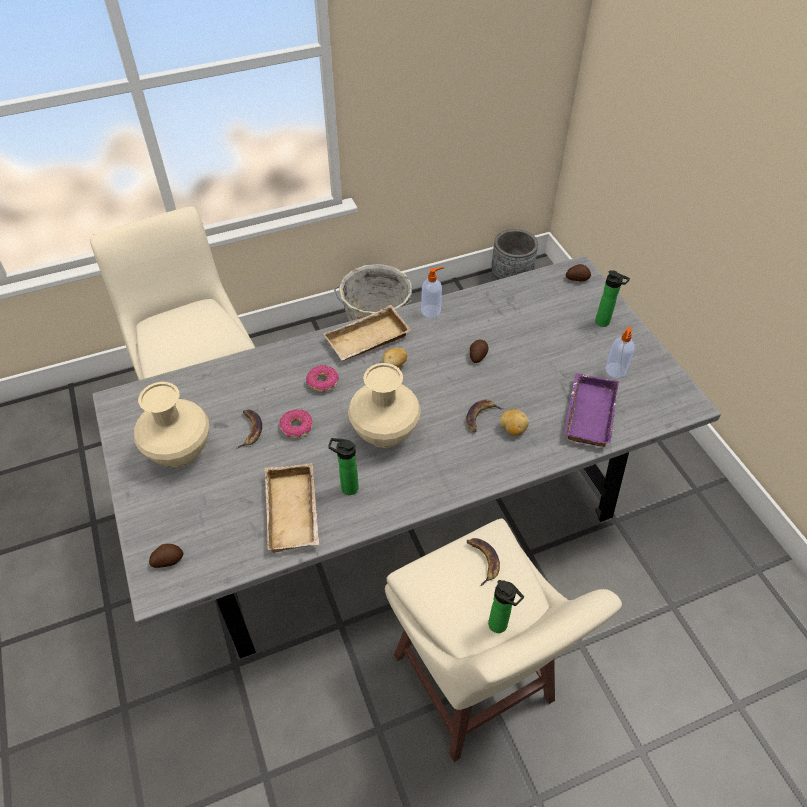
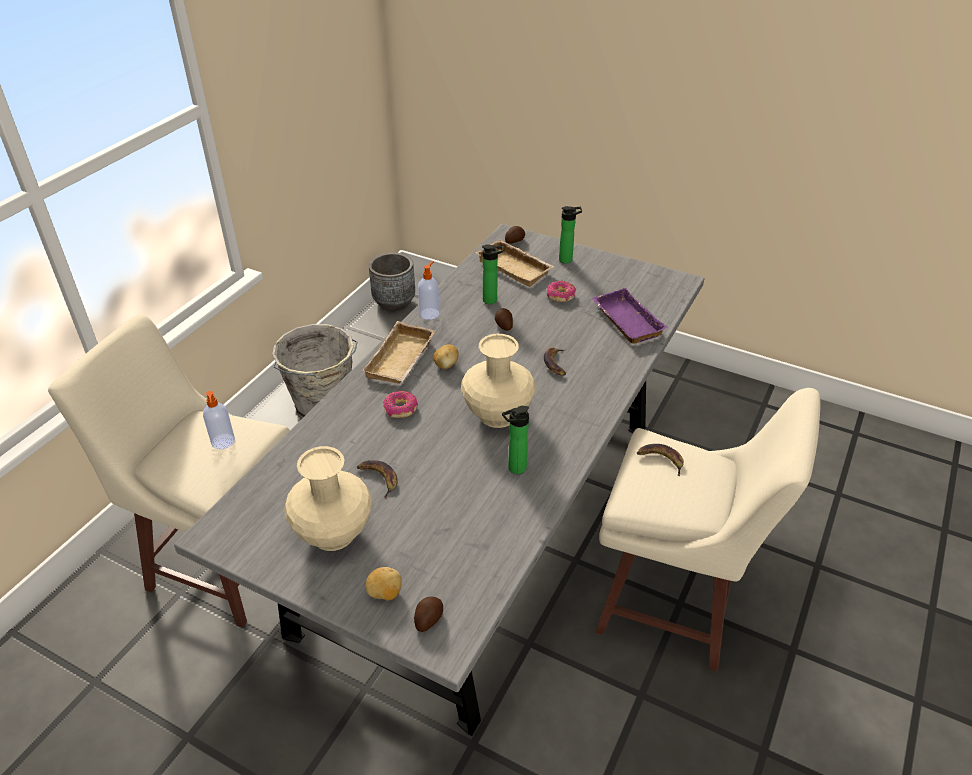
camera: 40 degrees left, 10 degrees down
beige tray [265,463,319,553] -> beige tray moved to [475,239,554,287]
donut [279,409,313,438] -> donut moved to [547,281,576,302]
bottle [488,580,524,633] -> bottle moved to [482,244,504,304]
potato [500,409,529,436] -> potato moved to [365,567,402,600]
soap dispenser [605,327,634,378] -> soap dispenser moved to [203,391,235,449]

